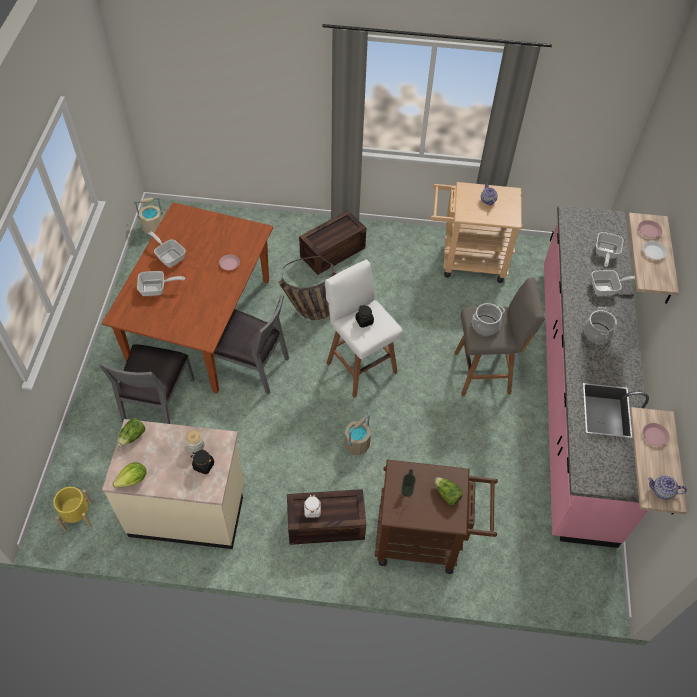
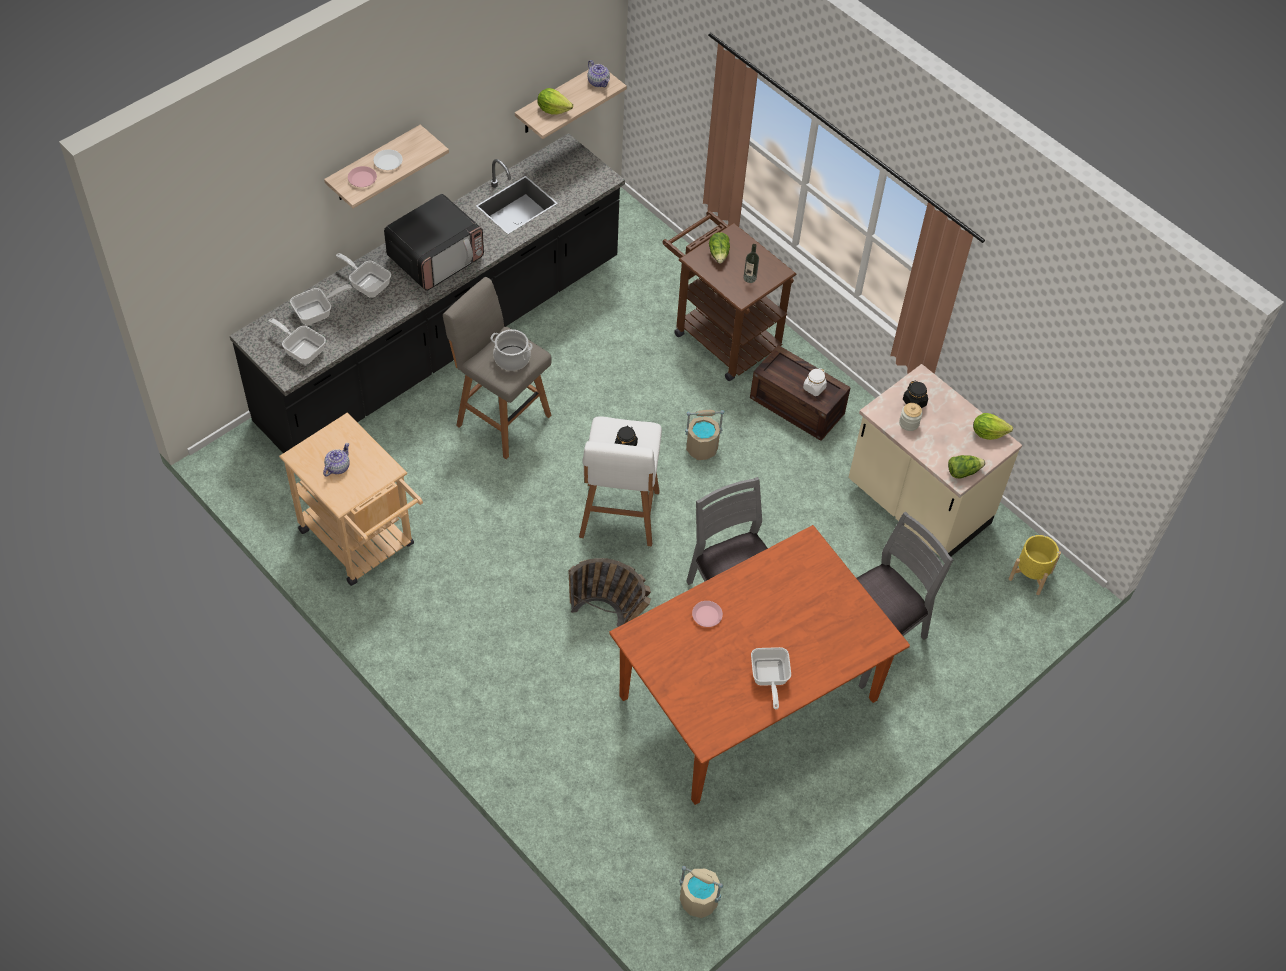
camera: 140 degrees left, 0 degrees up
frying pan [137,271,185,296] -> frying pan moved to [269,318,326,364]
crate [299,210,366,275] -> none
pink counter [544,205,649,548] -> black counter [230,133,625,453]
cooking pot [584,307,617,344] -> microwave [384,194,484,291]
pink plate [643,423,670,446] -> lettuce [537,88,573,115]

